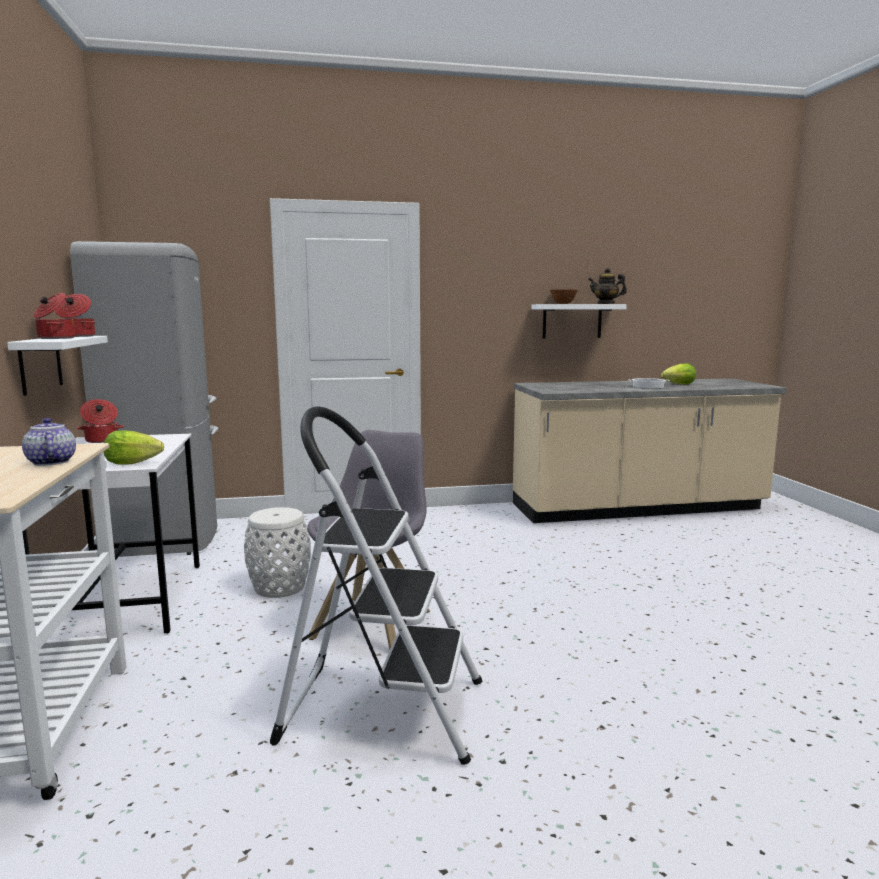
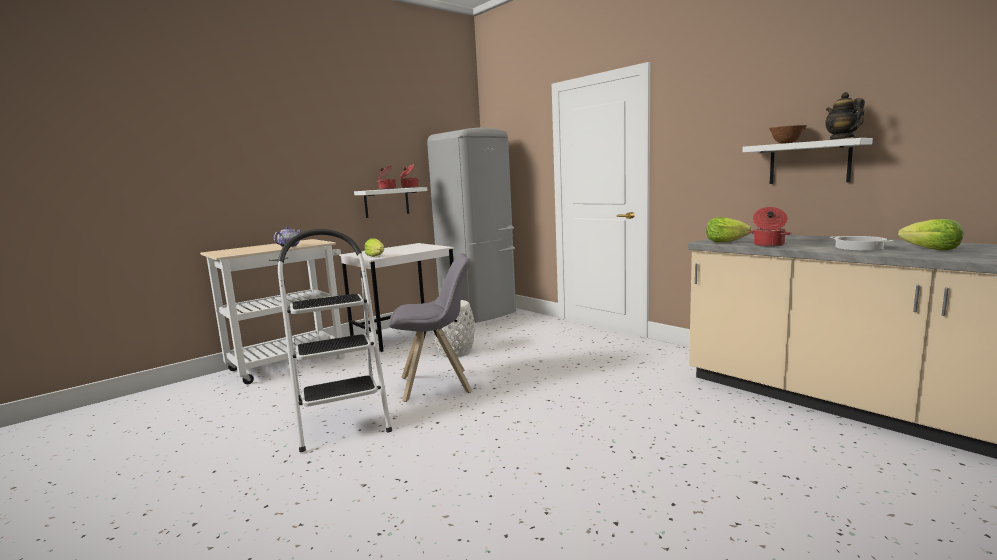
camera: 60 degrees right, 0 degrees up
cooking pot [77,399,124,443] -> cooking pot moved to [749,207,791,247]
none -> lettuce [706,217,752,242]

